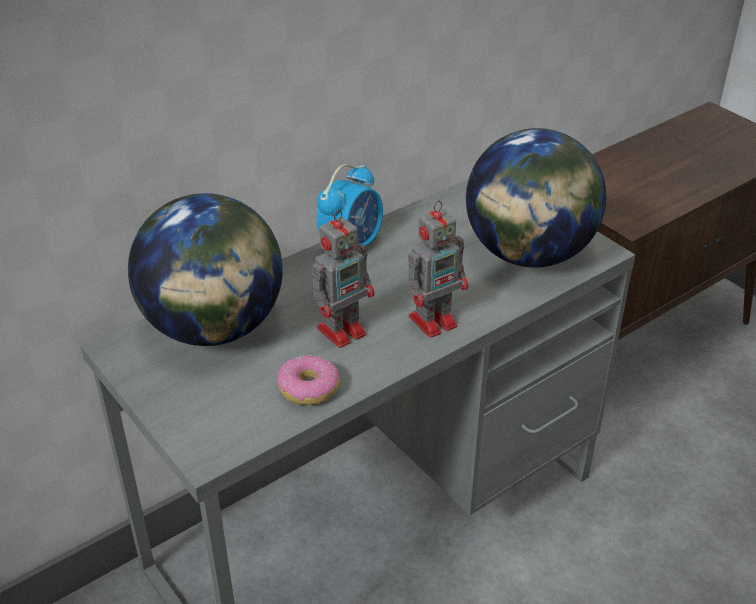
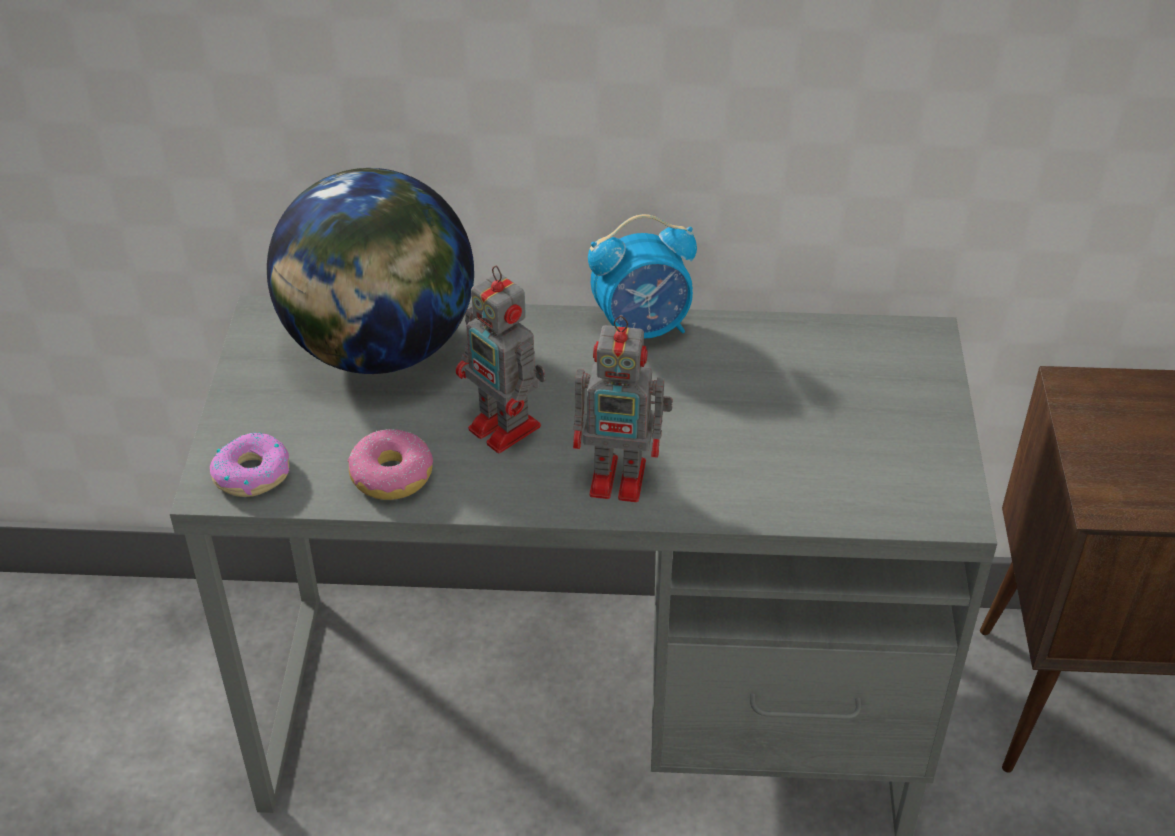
camera: 40 degrees right, 5 degrees up
toy robot [312,210,375,348] -> toy robot turned 45 degrees clockwise [456,266,545,453]
globe [466,128,606,267] -> none
none -> donut [210,433,289,497]

